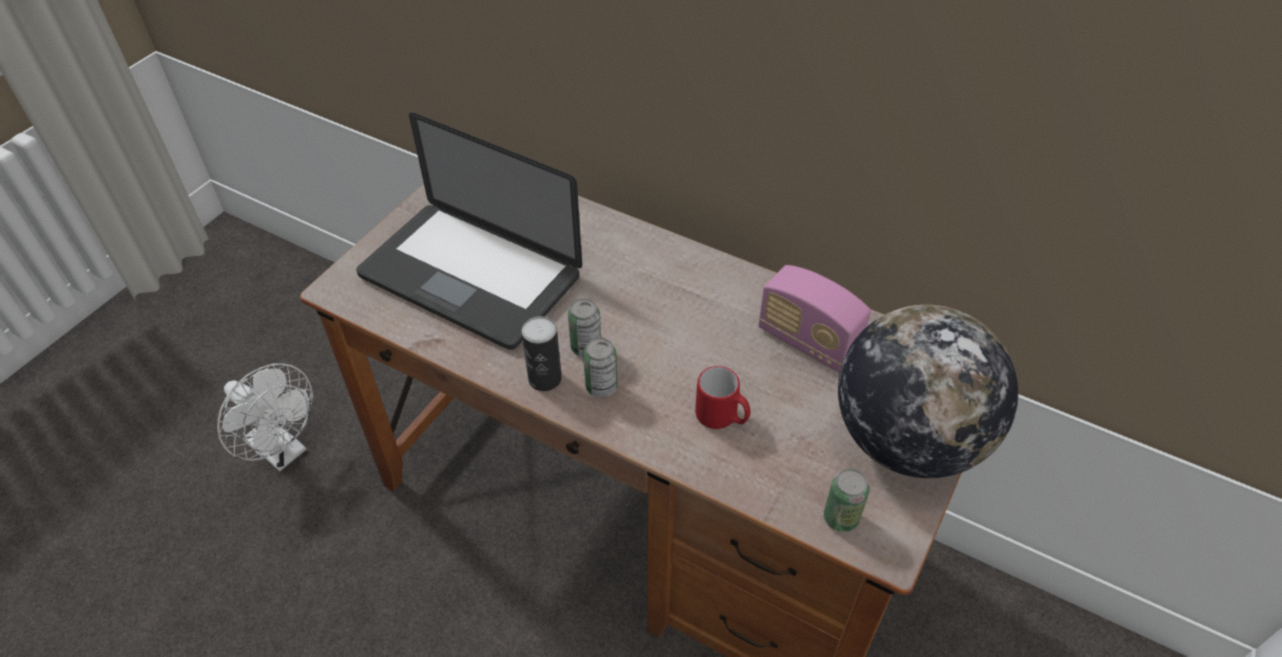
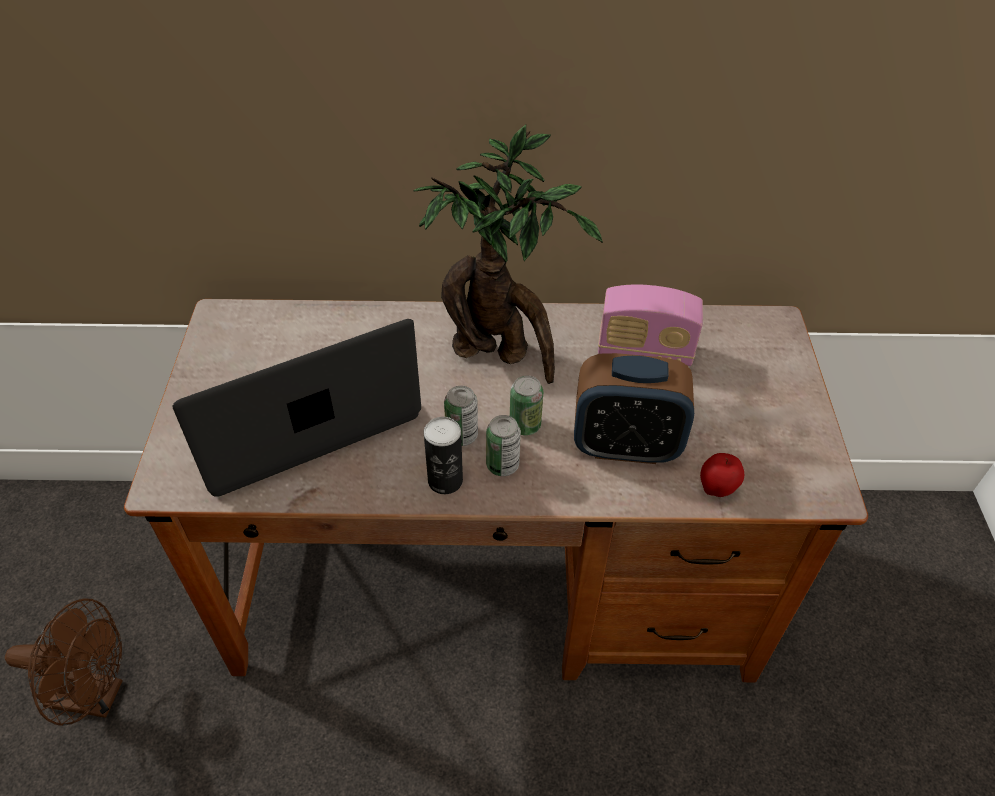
camera: 30 degrees left, 0 degrees up
white fan [217,363,313,471] -> brown fan [5,598,123,726]
laptop [356,112,582,350] -> laptop turned 150 degrees clockwise [173,319,421,497]
red mug [695,366,750,429] -> alarm clock [574,353,694,464]
can [824,469,869,532] -> can moved to [510,375,543,436]
globe [838,305,1018,478] -> none
none -> potted plant [414,125,603,384]
none -> apple [700,453,744,497]

